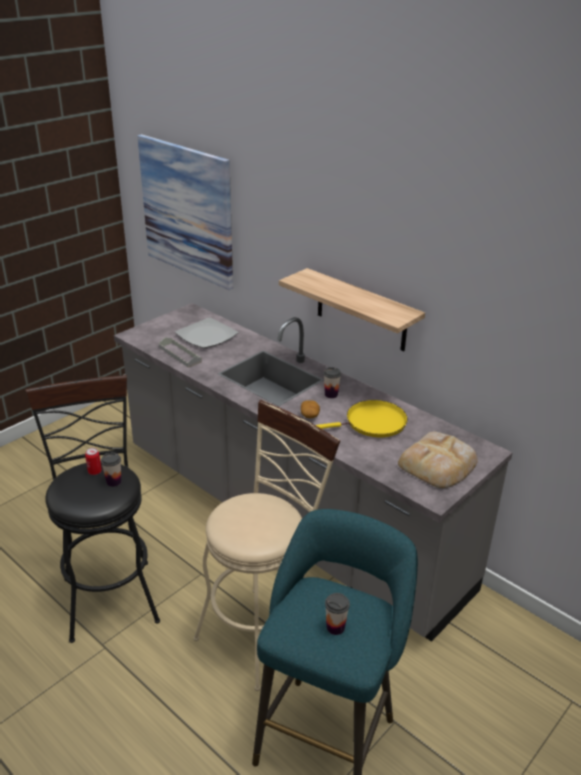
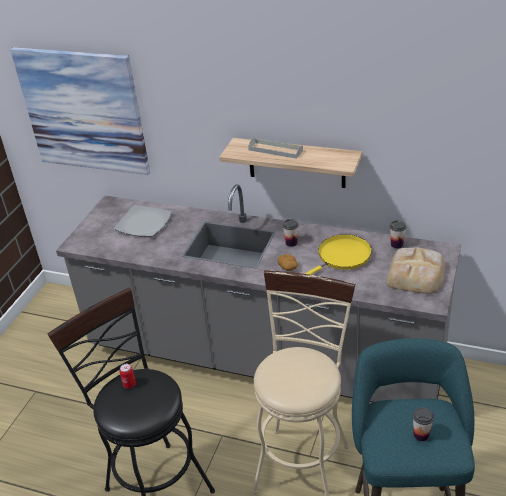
camera: 20 degrees left, 5 degrees up
cup [101,452,121,487] -> cup moved to [390,220,406,249]
grey tray [159,337,202,368] -> grey tray moved to [248,138,303,159]

